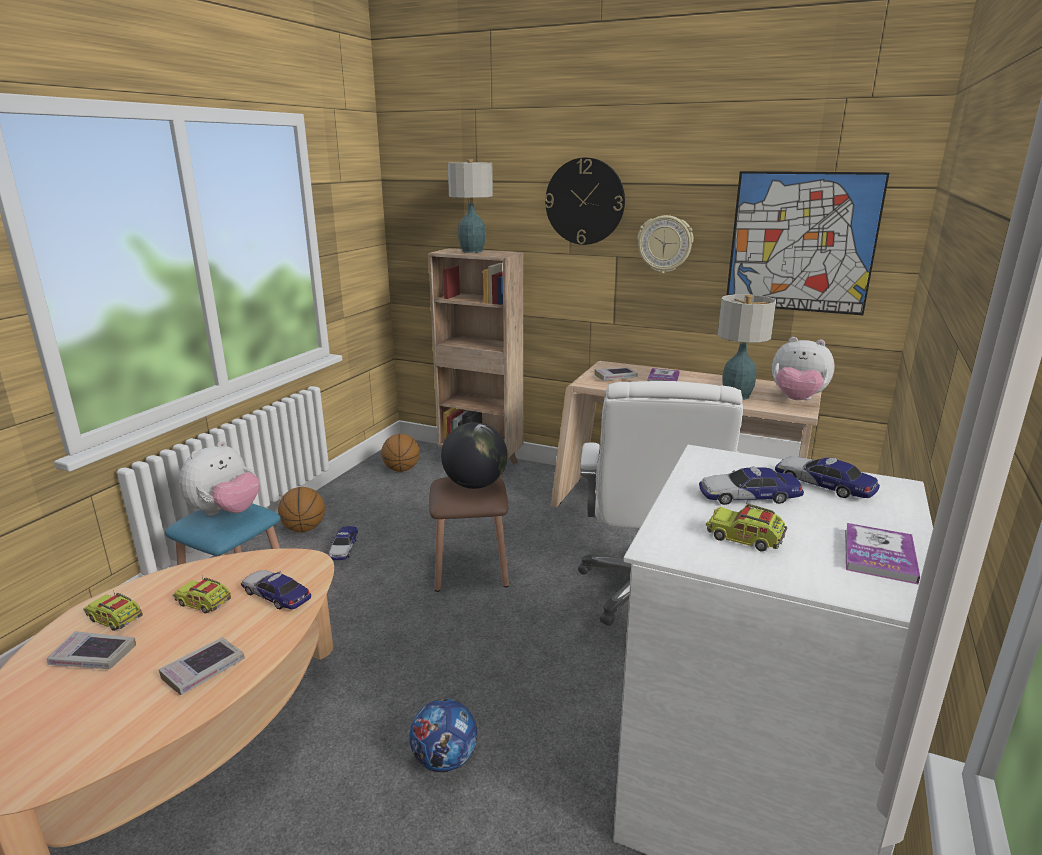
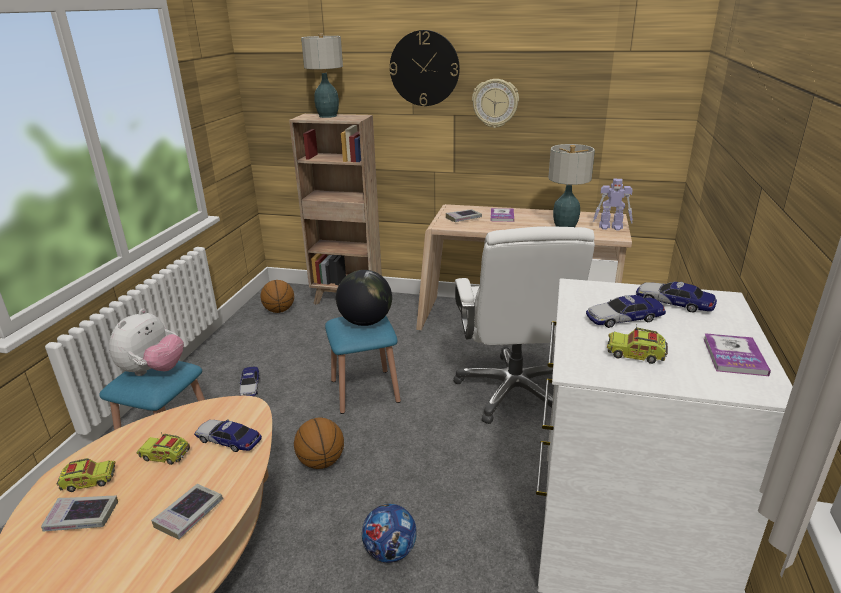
camera: 10 degrees left, 5 degrees up
toy truck [83,590,143,631] -> toy truck turned 150 degrees clockwise [57,458,115,492]
basketball [278,487,325,532] -> basketball moved to [294,418,344,469]
brown stool [429,477,509,592] -> blue stool [325,316,401,414]
picture [727,171,890,315] -> none
plush toy [772,337,835,400] -> toy robot [593,178,633,231]

